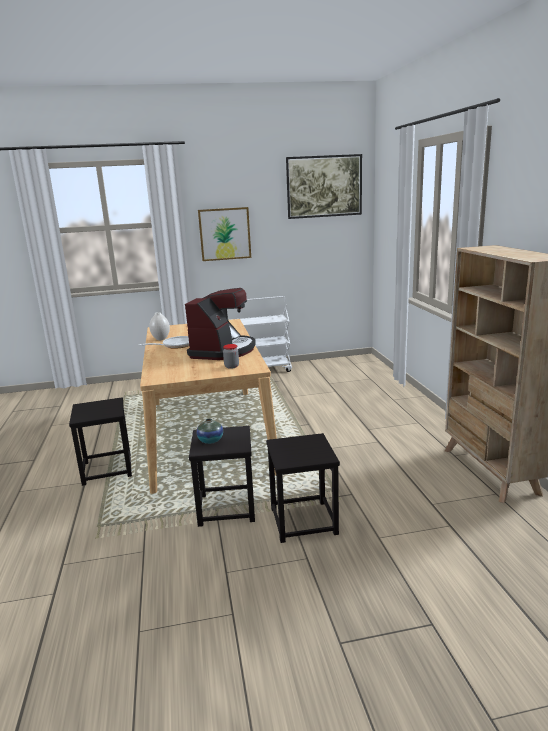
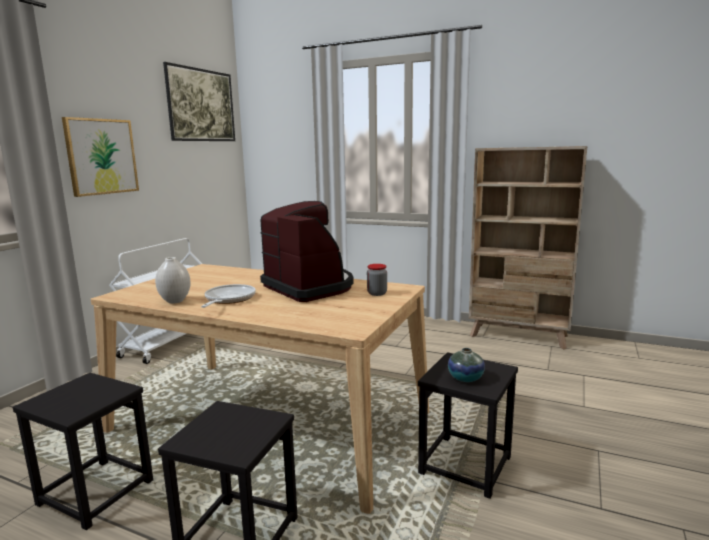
camera: 55 degrees left, 5 degrees down
black stool [266,433,340,543] -> black stool moved to [13,373,153,530]

